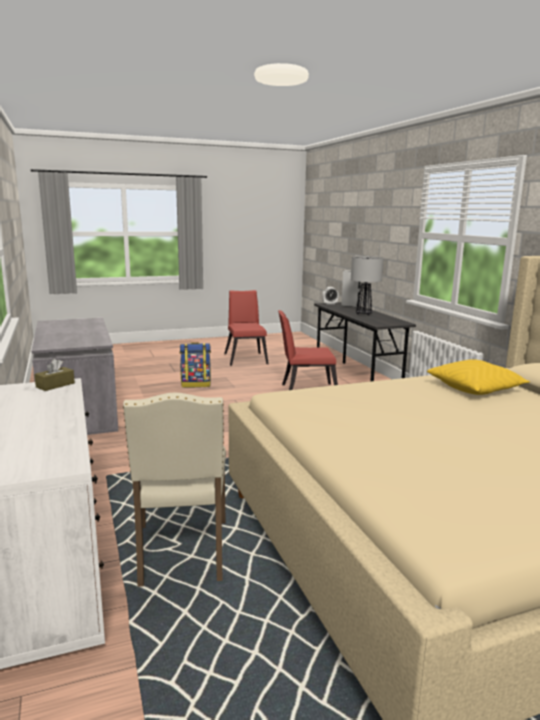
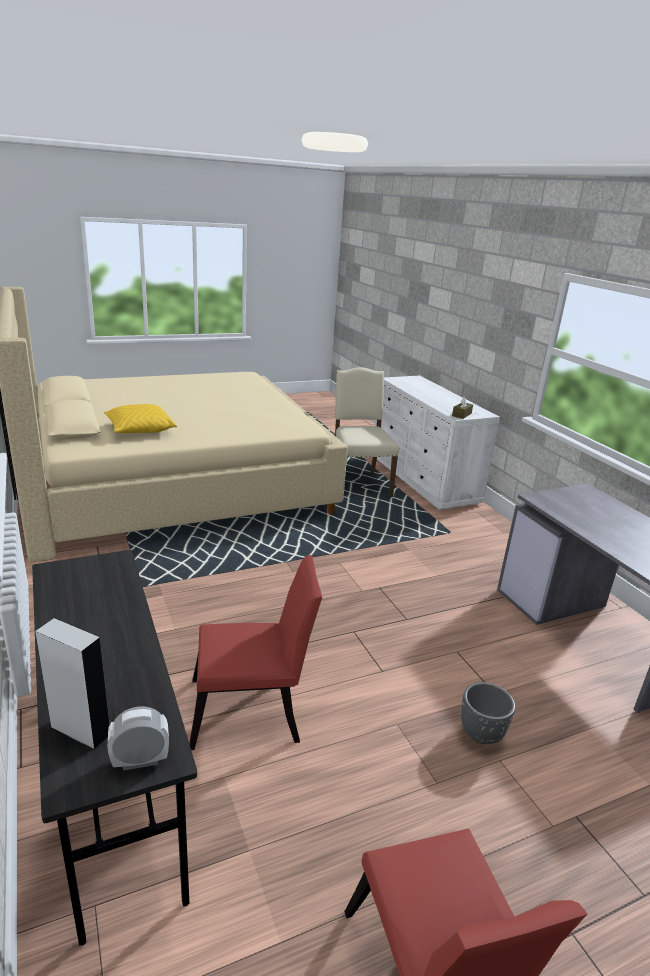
camera: 175 degrees right, 10 degrees up
backpack [180,342,211,388] -> grey planter [461,682,515,744]
table lamp [351,256,384,315] -> none

